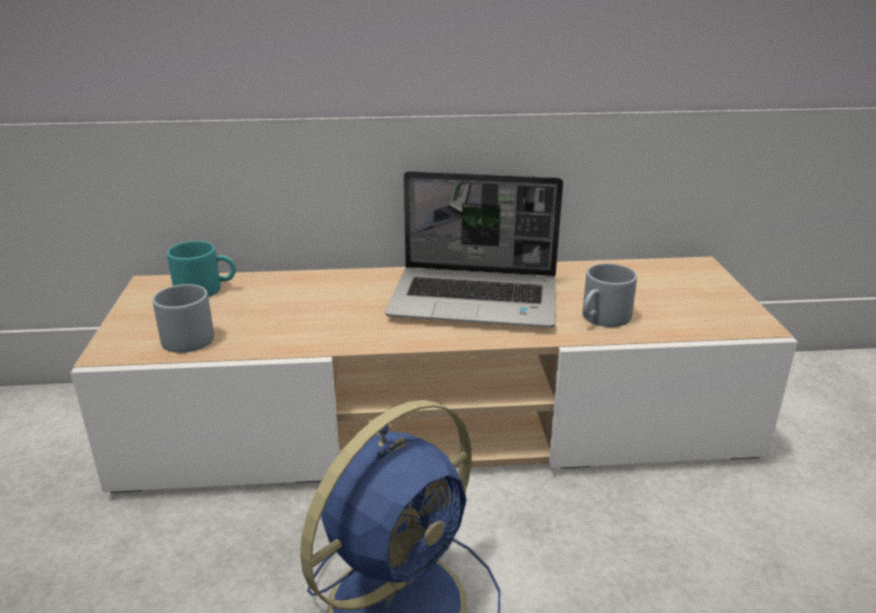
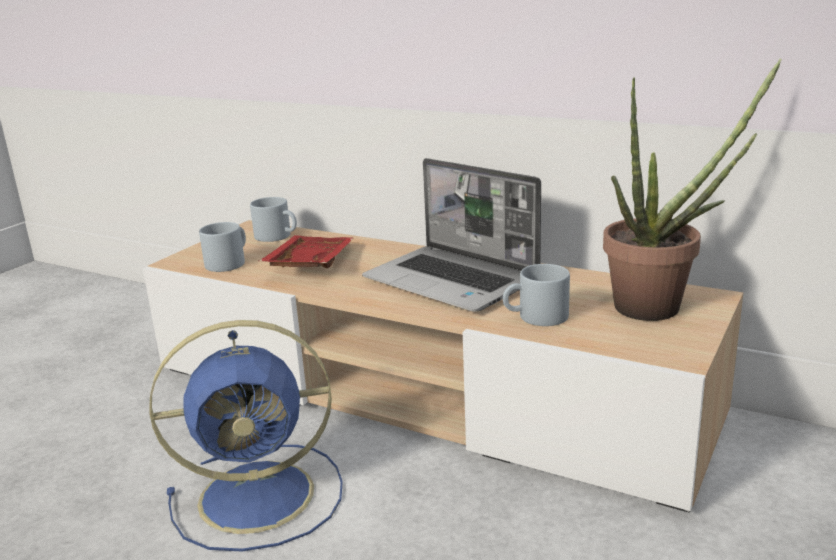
camera: 35 degrees right, 5 degrees down
turquoise mug [167,241,235,297] -> grey mug [250,197,297,242]
none -> red tray [259,235,354,268]
none -> potted plant [603,59,782,321]

